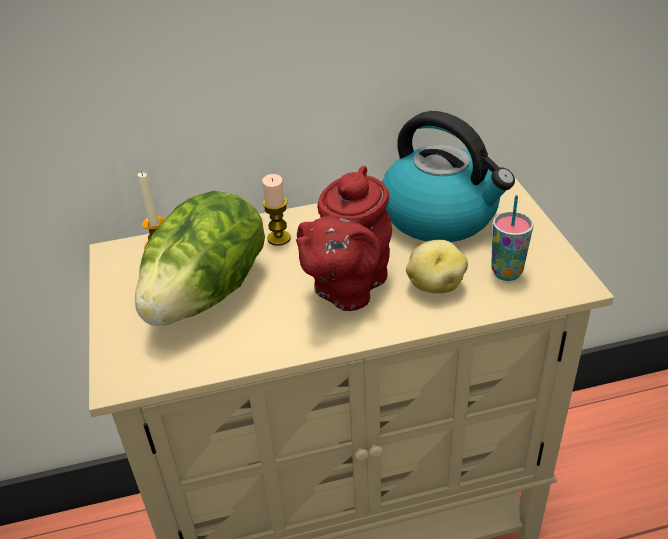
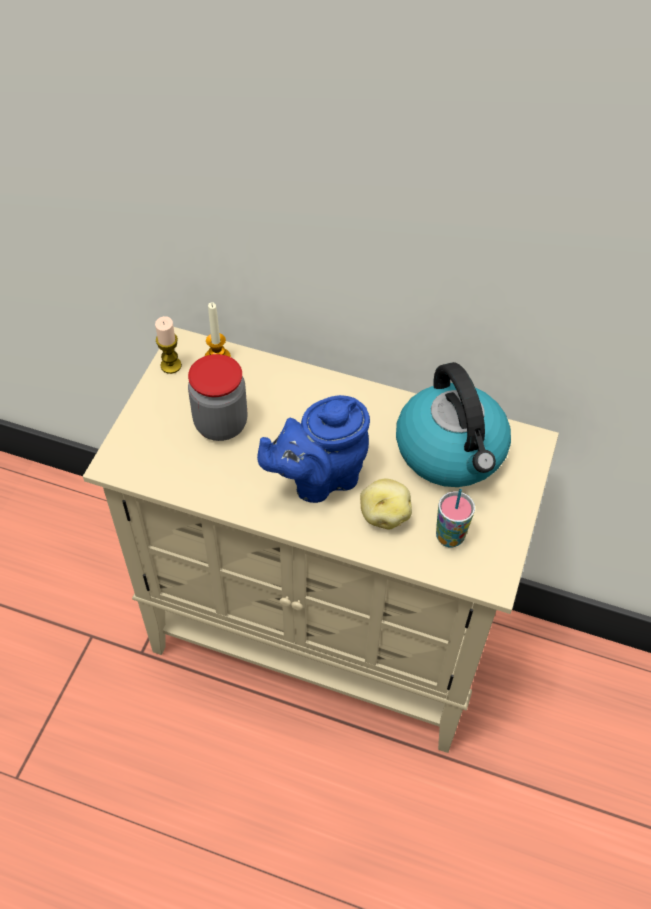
camera: 30 degrees right, 15 degrees up
lettuce [135,191,265,326] -> jar [188,354,247,441]
candle [262,174,291,246] -> candle moved to [155,316,182,374]
red teapot [296,166,392,311] -> blue teapot [257,395,370,503]

